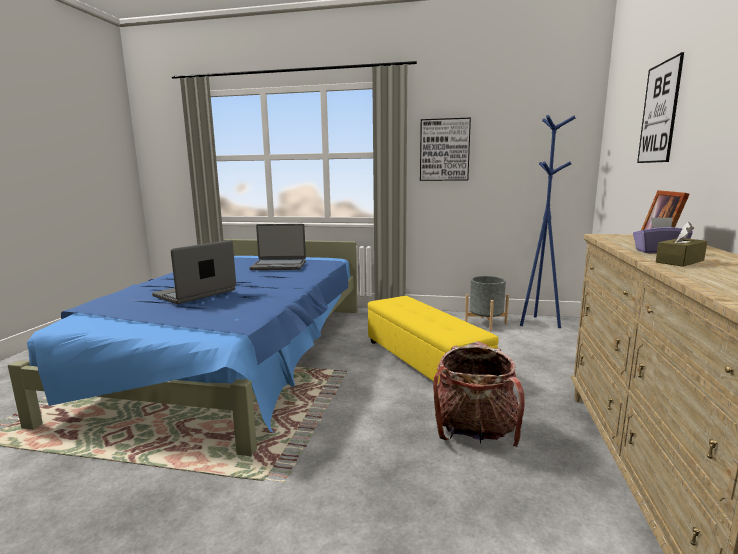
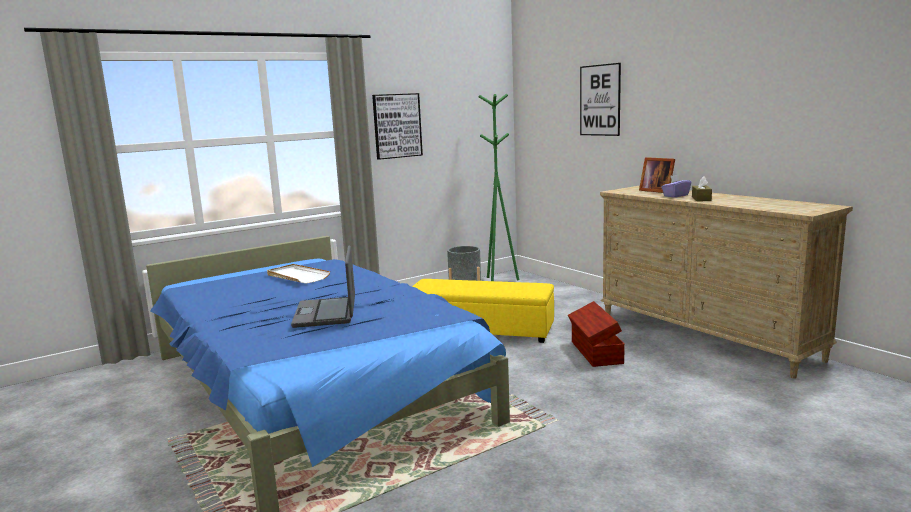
camera: 45 degrees left, 0 degrees up
laptop [250,224,306,270] -> white tray [267,264,330,284]
backpack [433,342,525,447] -> brown storage box [568,301,625,367]
blue clothes rack [520,115,576,328] -> green clothes rack [479,94,519,281]

